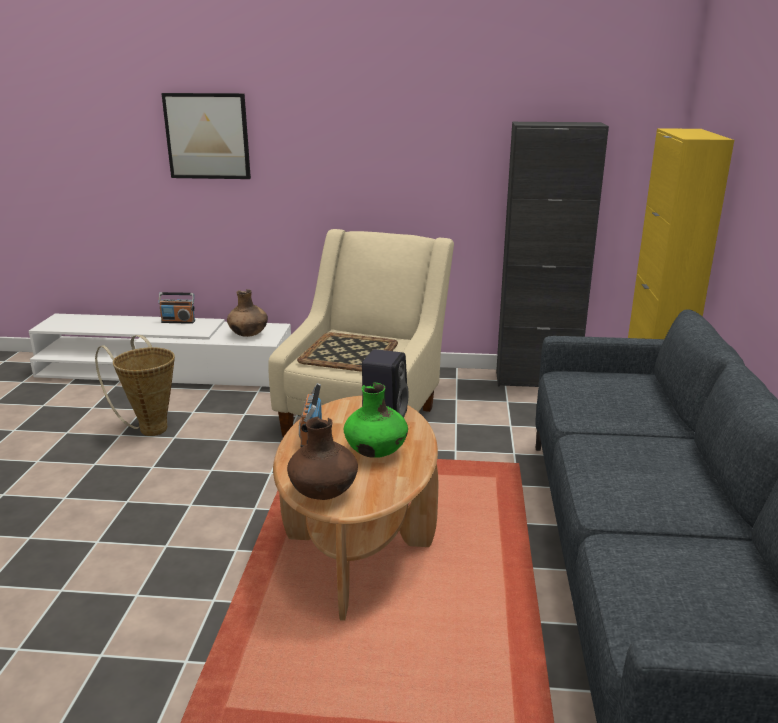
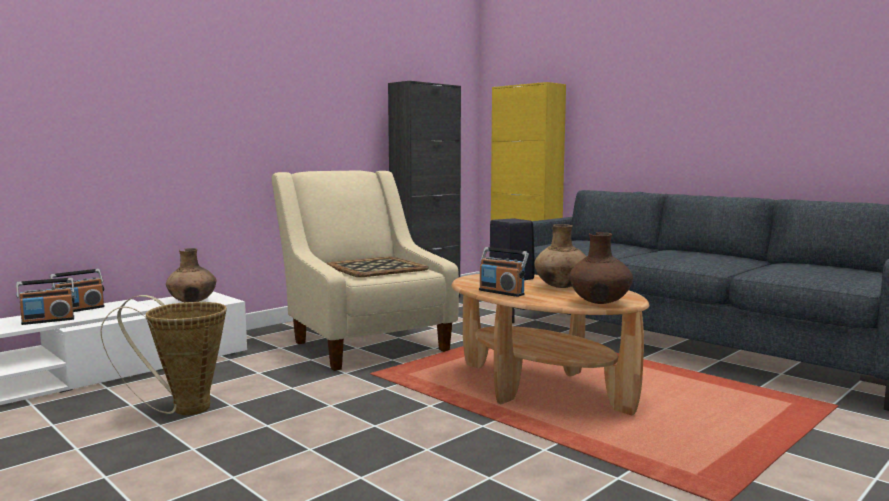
camera: 50 degrees left, 15 degrees down
picture [161,93,251,179] -> none
green vase [344,383,408,458] -> brown vase [534,224,587,288]
none -> radio [16,278,75,325]

